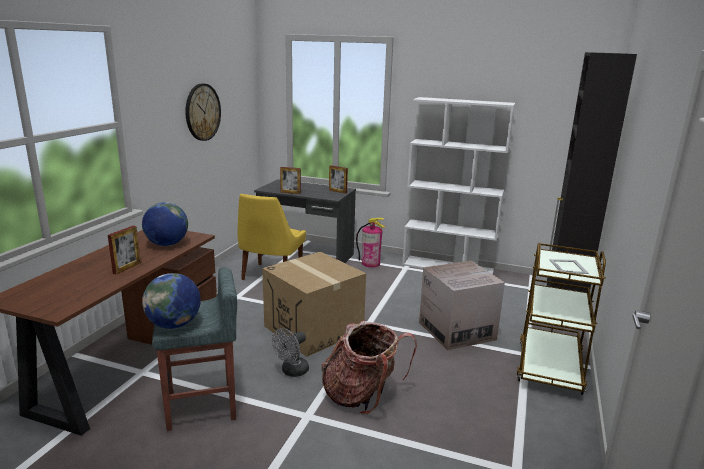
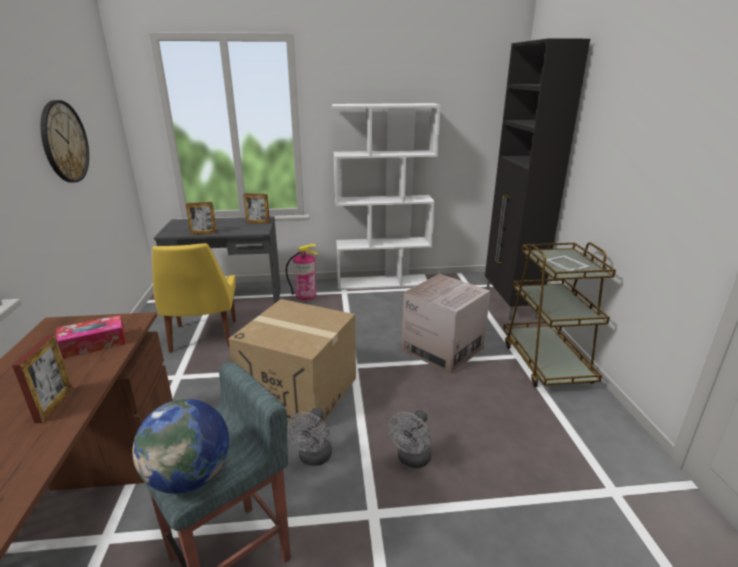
camera: 25 degrees left, 5 degrees up
globe [142,202,188,246] -> tissue box [56,315,126,359]
backpack [322,321,417,414] -> grey fan [388,410,431,468]

